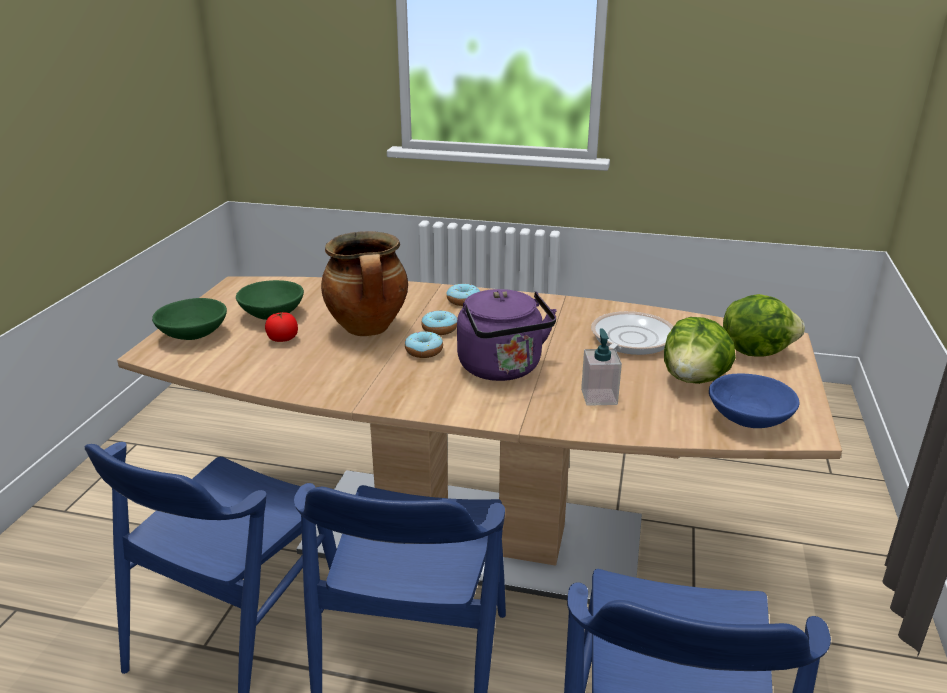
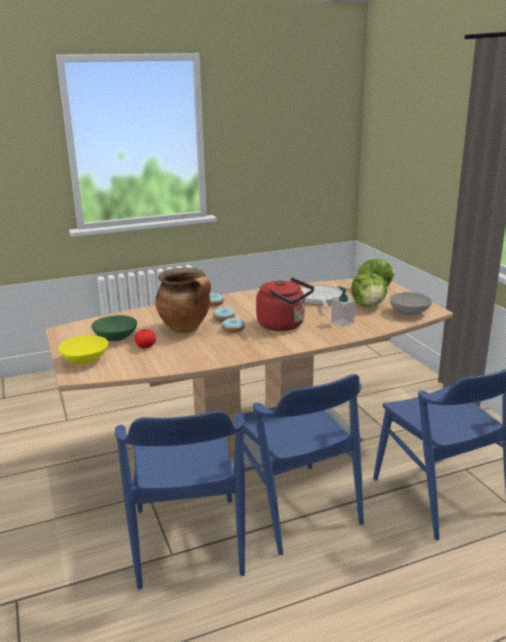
camera: 35 degrees left, 5 degrees down
green bowl [152,298,227,340] -> yellow bowl [58,335,108,364]
purple kettle [457,289,557,381] -> red kettle [256,277,314,331]
blue bowl [709,373,799,428] -> grey bowl [390,292,432,315]

